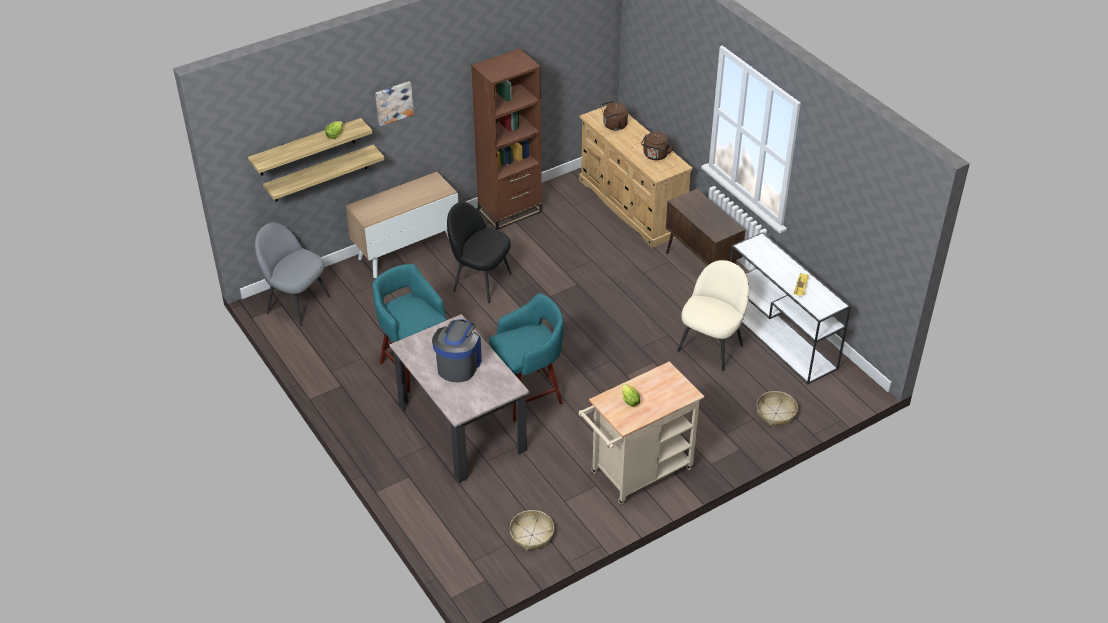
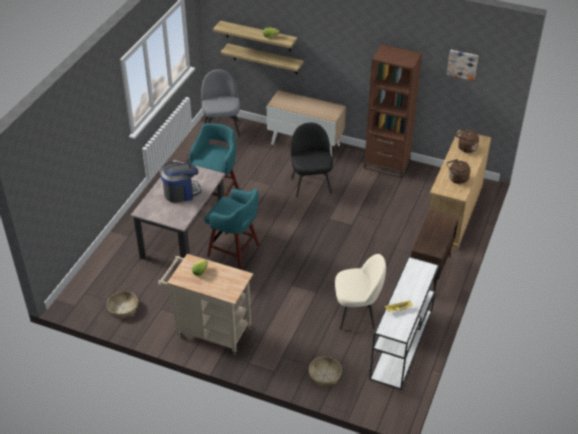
camera: 55 degrees right, 0 degrees up
picture [375,81,414,126] -> picture moved to [446,50,478,81]

